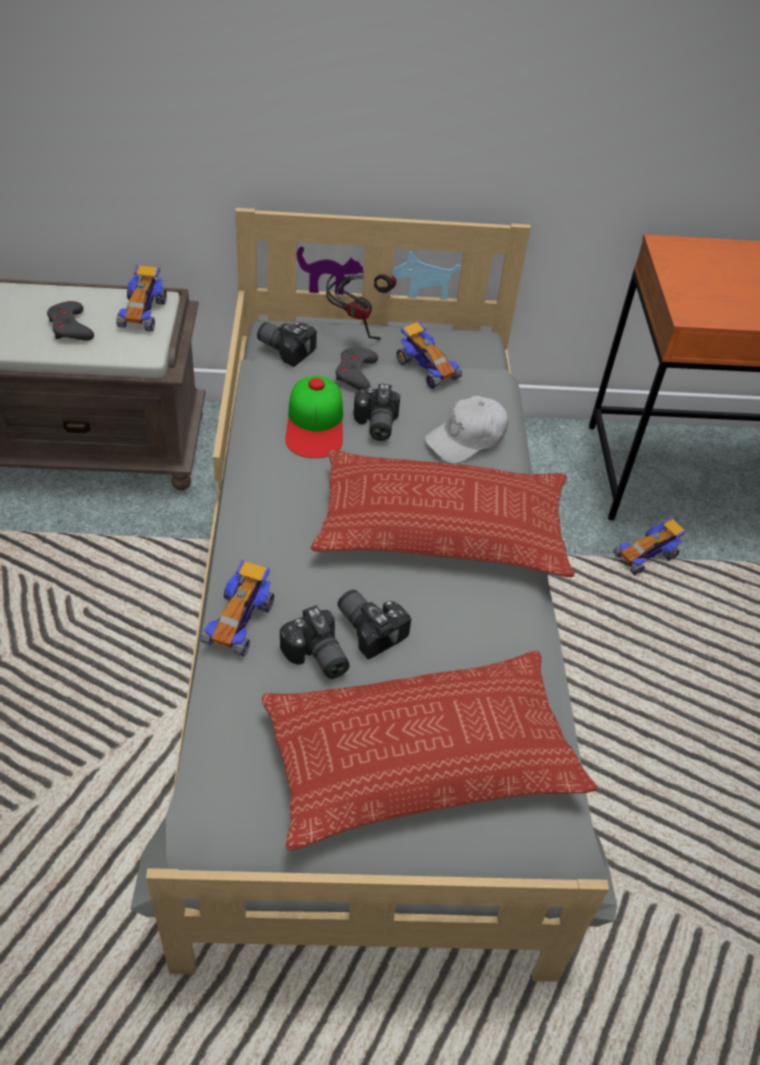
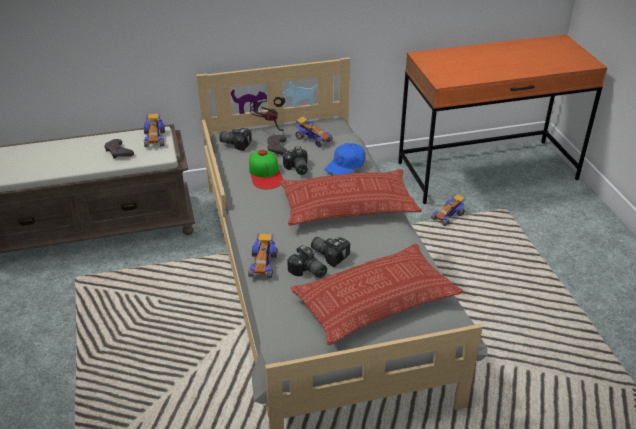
camera: 10 degrees left, 10 degrees down
white cap [425,396,508,464] -> blue cap [325,143,365,175]

